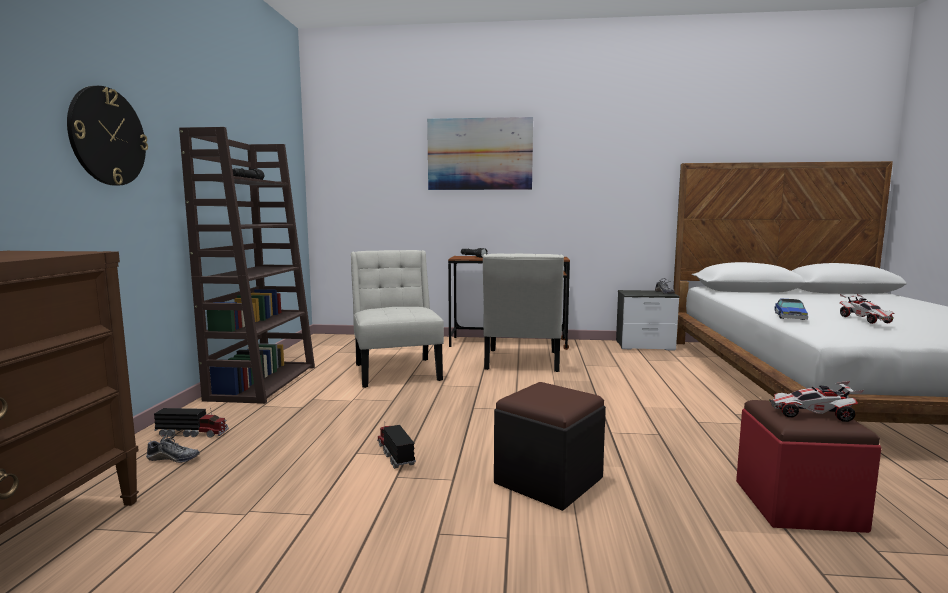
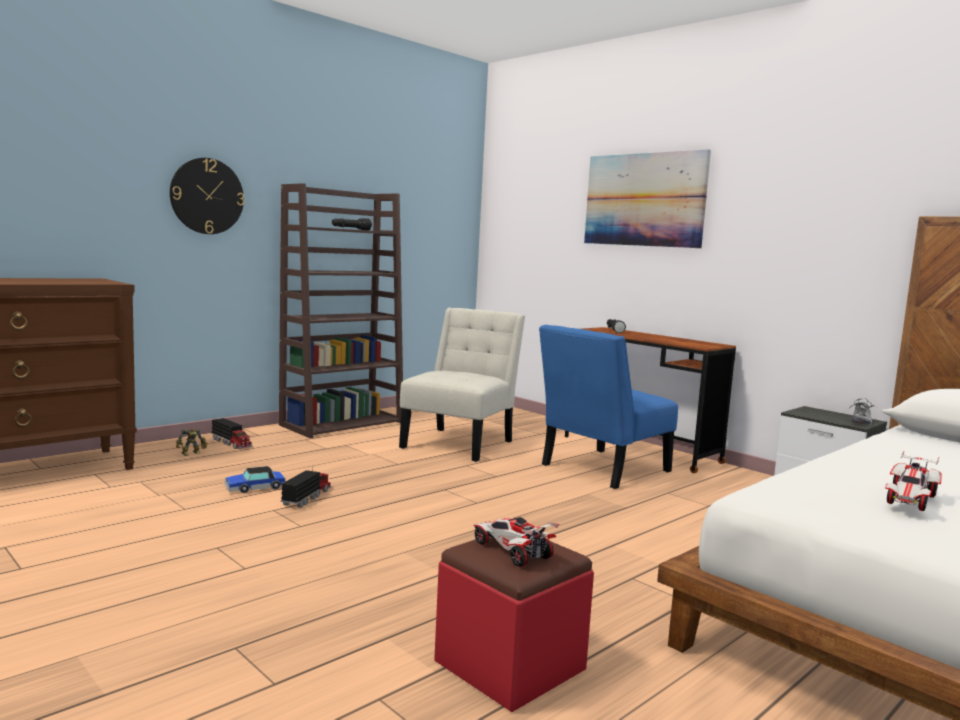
camera: 40 degrees right, 0 degrees up
shoe [146,433,200,463] -> toy robot [176,429,207,456]
white chair [483,254,564,372] -> blue chair [539,325,678,489]
black ottoman [494,382,606,511] -> none
toy car [774,299,808,320] -> toy car moved to [225,466,286,493]

